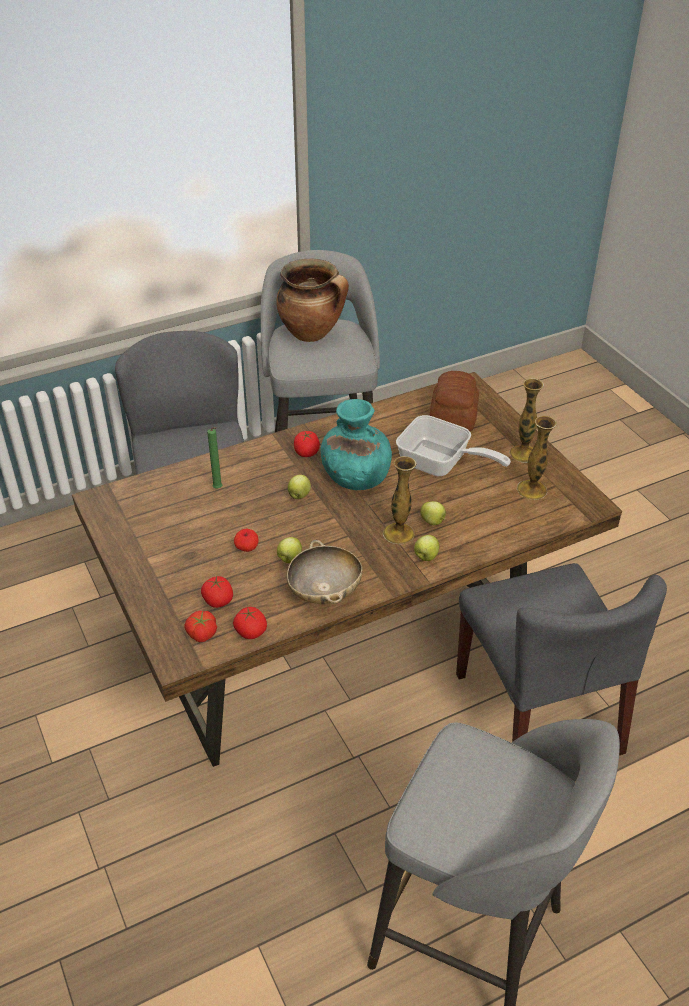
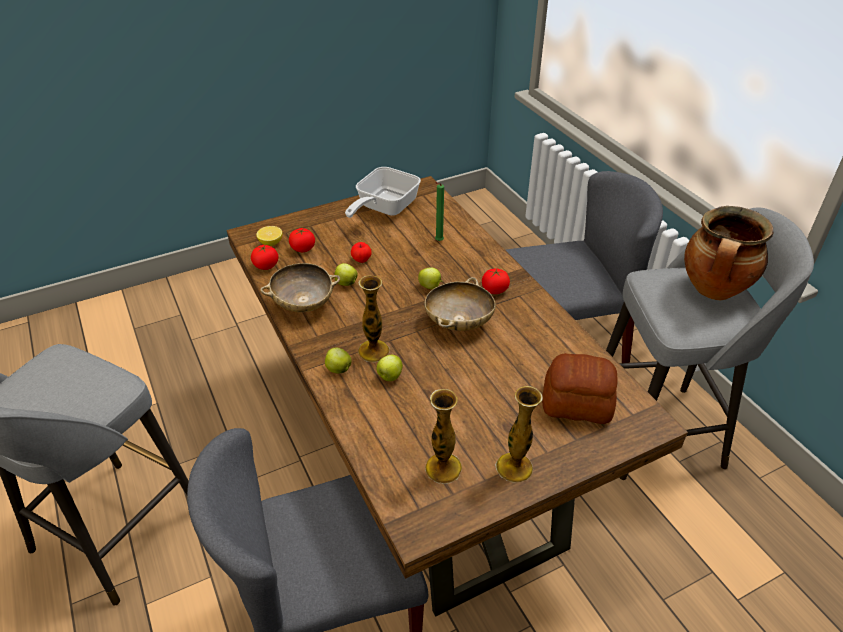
camera: 90 degrees right, 0 degrees up
tomato [185,610,217,642] -> lemon [256,226,282,246]
turquoise vase [321,399,392,490] -> beige bowl [424,277,496,331]
frying pan [396,415,511,476] -> frying pan moved to [345,167,421,218]

